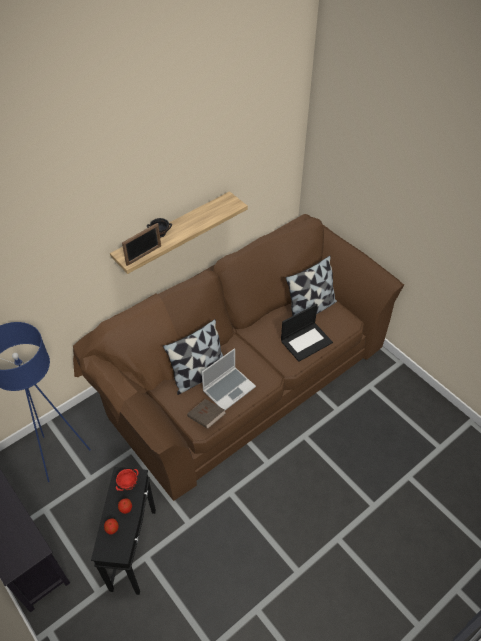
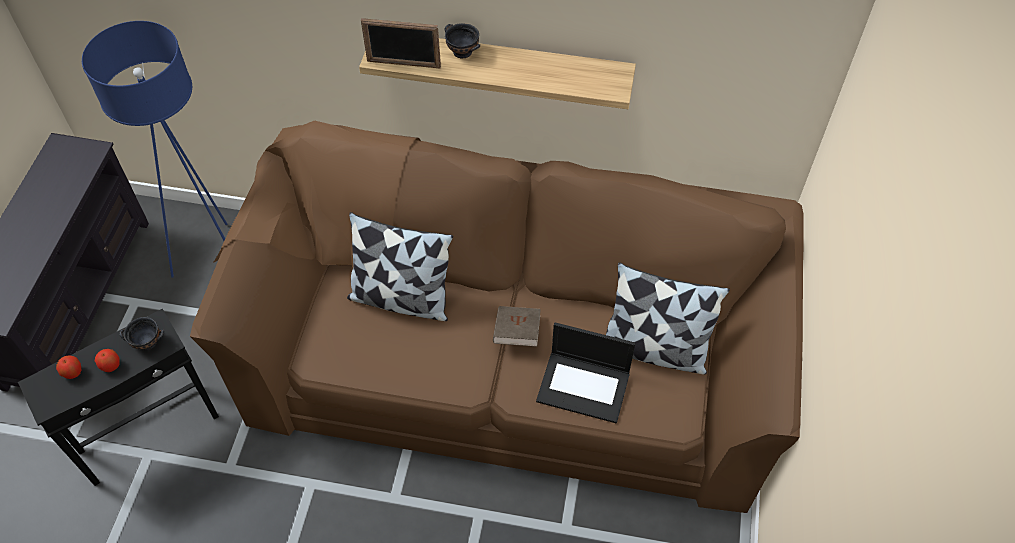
camera: 50 degrees right, 5 degrees up
red bowl [116,469,139,491] -> black bowl [119,317,164,351]
brown book [187,399,226,429] -> brown book moved to [493,306,541,347]
laptop [202,348,256,411] -> none

